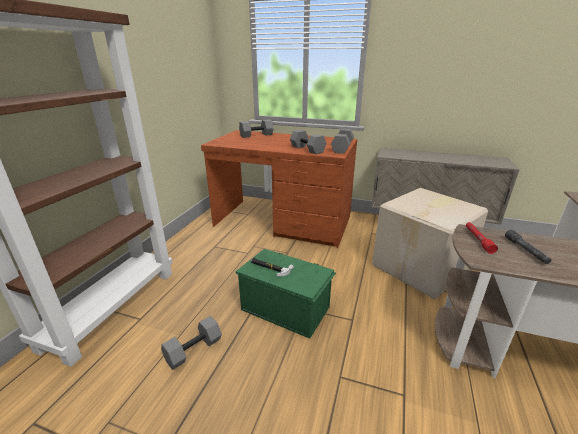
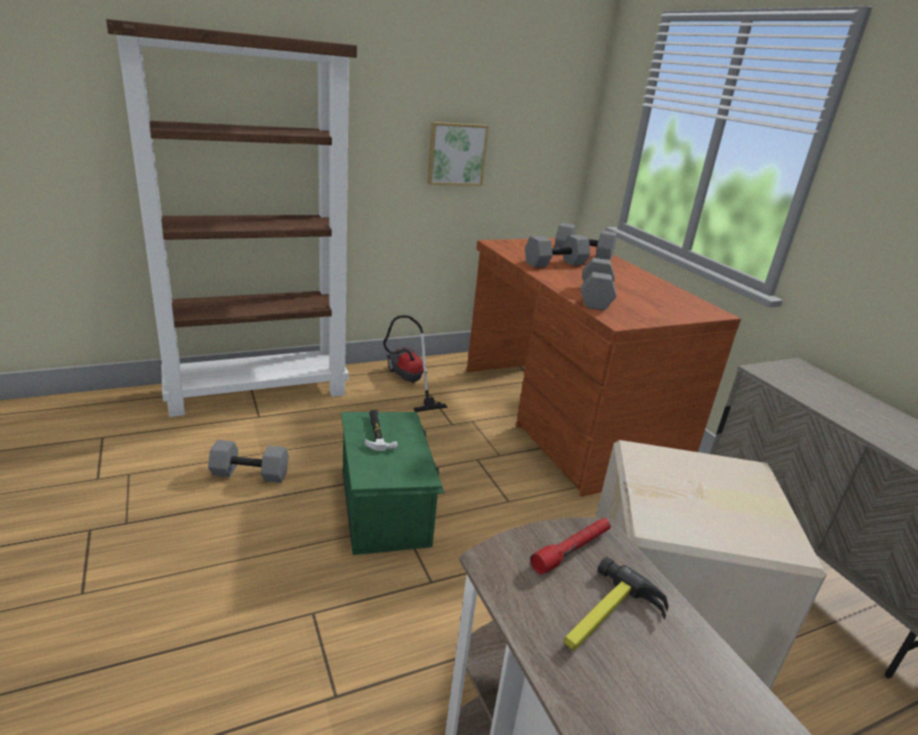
camera: 45 degrees right, 0 degrees up
grey dumbbell [331,128,354,154] -> grey dumbbell moved to [525,235,590,267]
grey flashlight [505,230,551,264] -> hammer [564,556,669,651]
none -> vacuum cleaner [383,315,448,412]
none -> picture [427,122,489,186]

